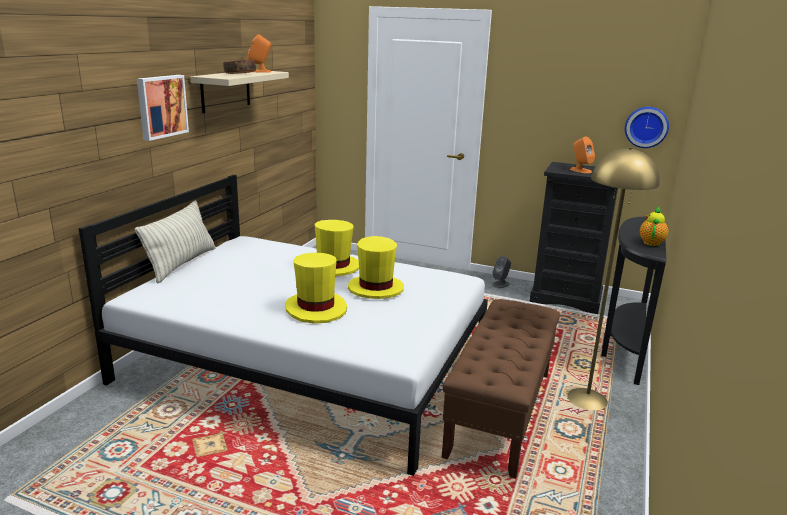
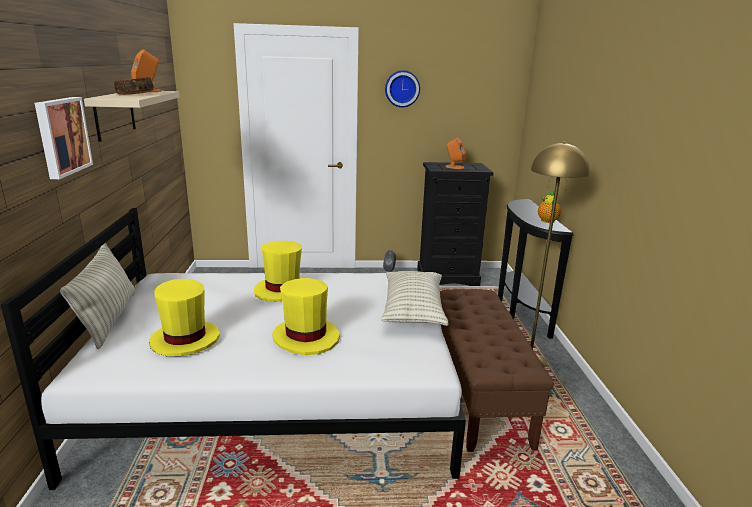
camera: 25 degrees left, 0 degrees up
yellow hat [348,236,404,299] -> yellow hat moved to [149,279,220,356]
wall clock [625,107,669,148] -> wall clock moved to [385,70,420,107]
none -> pillow [381,271,449,326]

